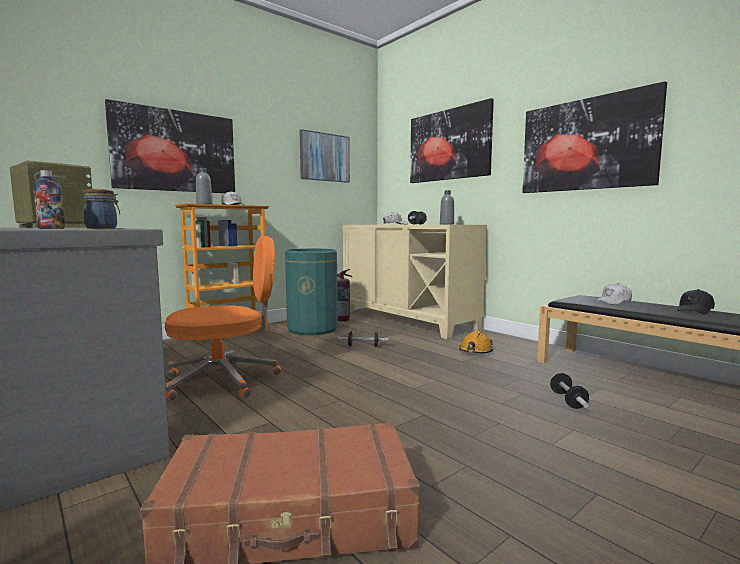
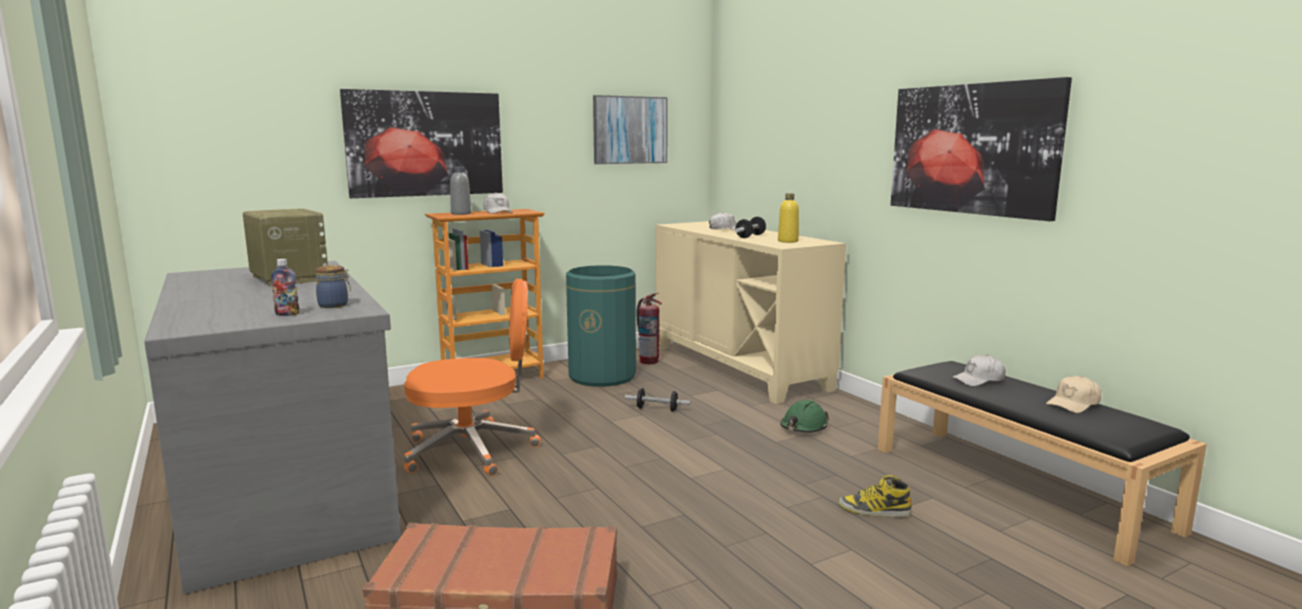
camera: 10 degrees right, 5 degrees up
picture [410,98,494,183] -> none
grey bottle [440,190,454,224] -> yellow bottle [778,193,799,243]
orange hard hat [459,331,493,353] -> green hard hat [780,399,829,433]
dumbbell [550,373,589,409] -> boot [838,475,912,517]
black cap [677,289,715,314] -> beige cap [1046,376,1101,413]

